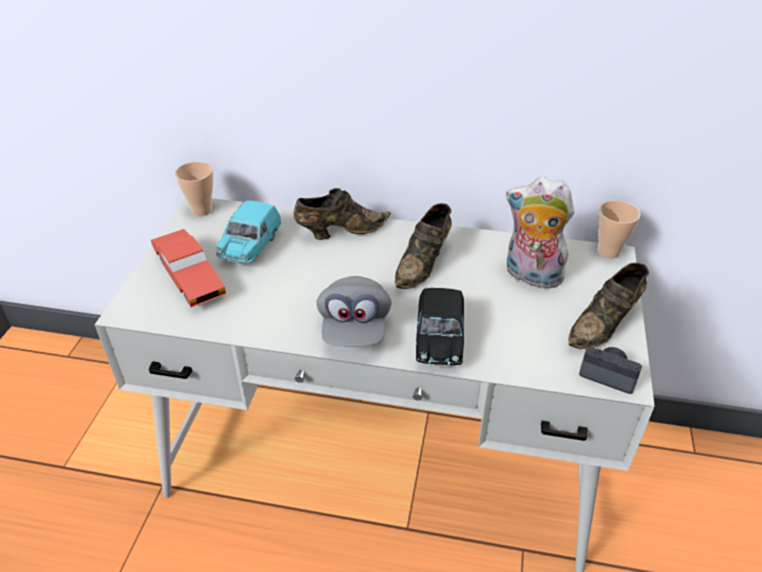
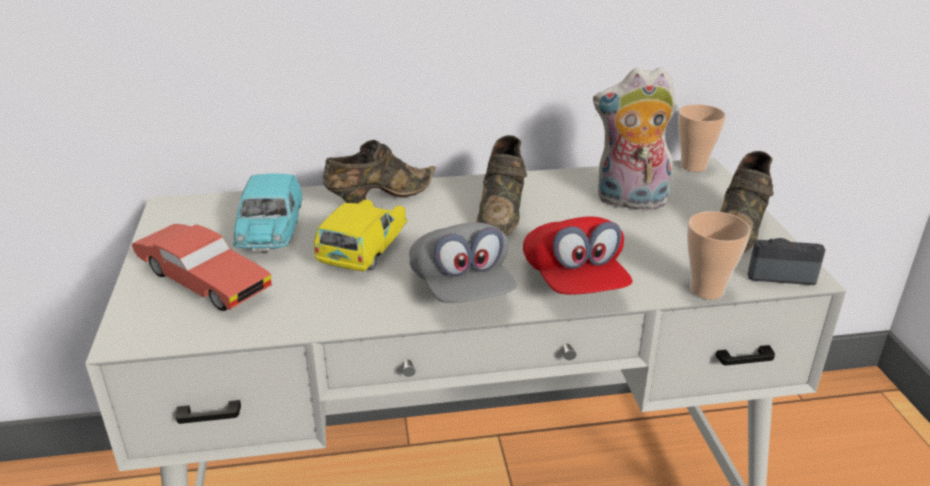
camera: 20 degrees left, 10 degrees down
cup [175,162,213,216] -> cup moved to [687,211,751,299]
black toy car [416,288,464,367] -> red cap [523,216,633,295]
none -> yellow toy car [314,200,407,271]

